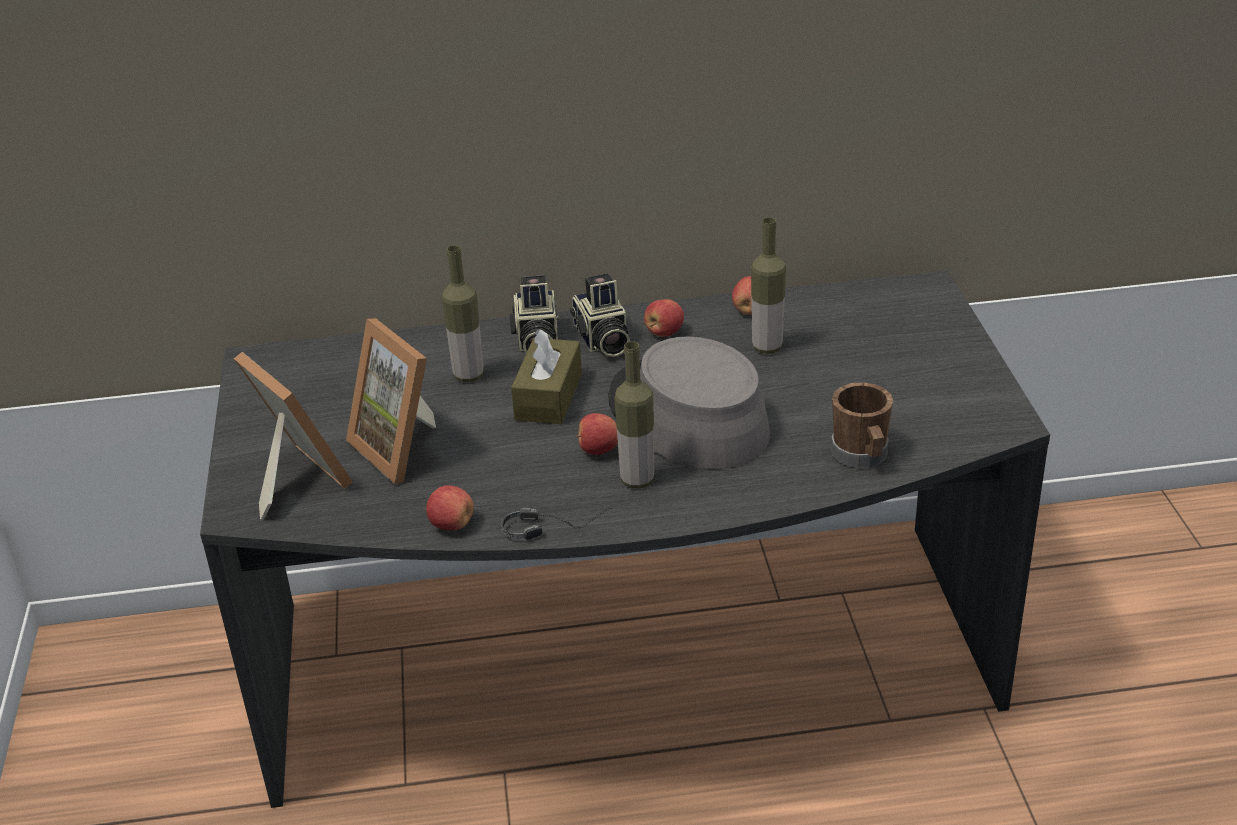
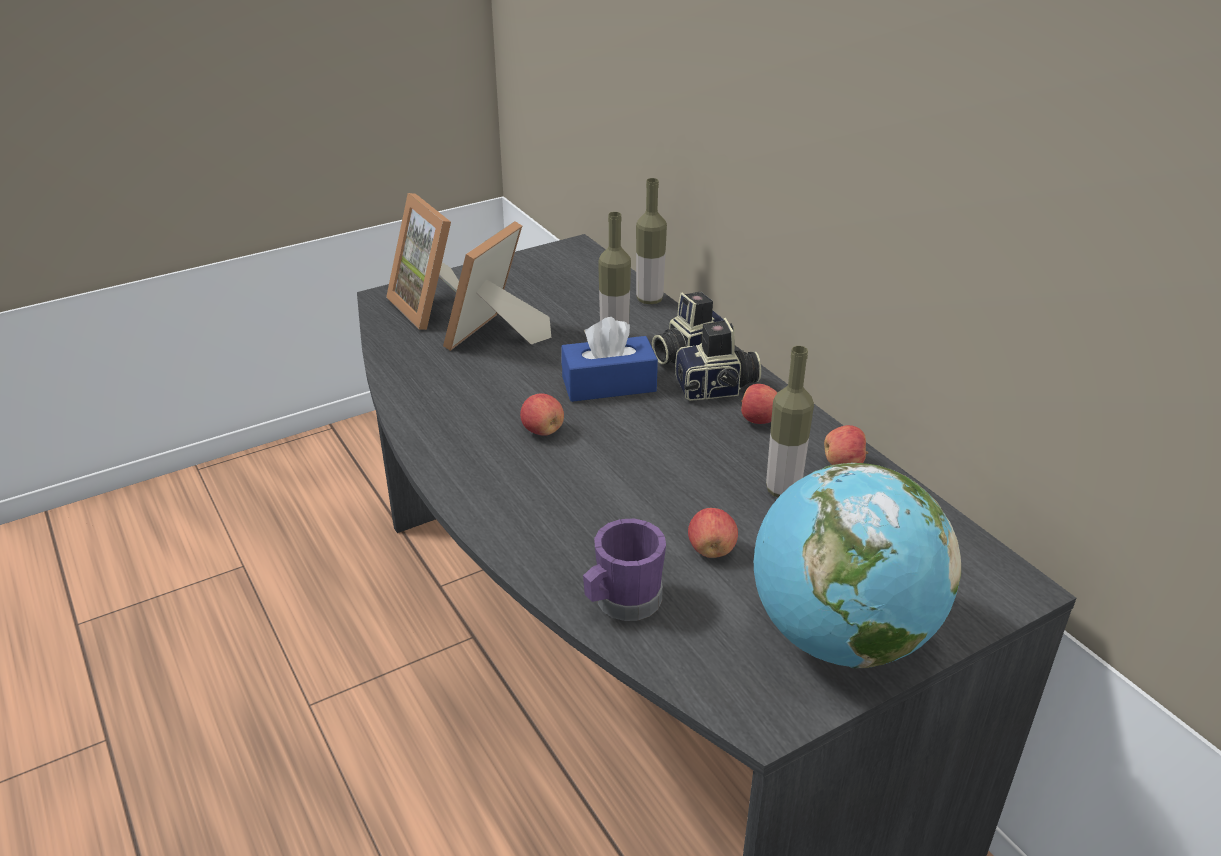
camera: 65 degrees right, 0 degrees up
picture frame [234,352,353,520] -> picture frame turned 120 degrees clockwise [386,193,459,330]
apple [426,485,474,530] -> apple moved to [688,508,738,558]
headphones [501,507,613,540] -> none
brown tissue box [511,329,582,424] -> blue tissue box [561,317,658,402]
camera [570,273,630,357] -> camera turned 150 degrees counterclockwise [675,318,761,401]
grey hat [608,337,770,469] -> none
bottle [615,341,654,489] -> bottle moved to [636,178,667,304]
brown mug [831,382,893,468] -> purple mug [583,519,666,621]
none -> globe [754,463,961,669]

